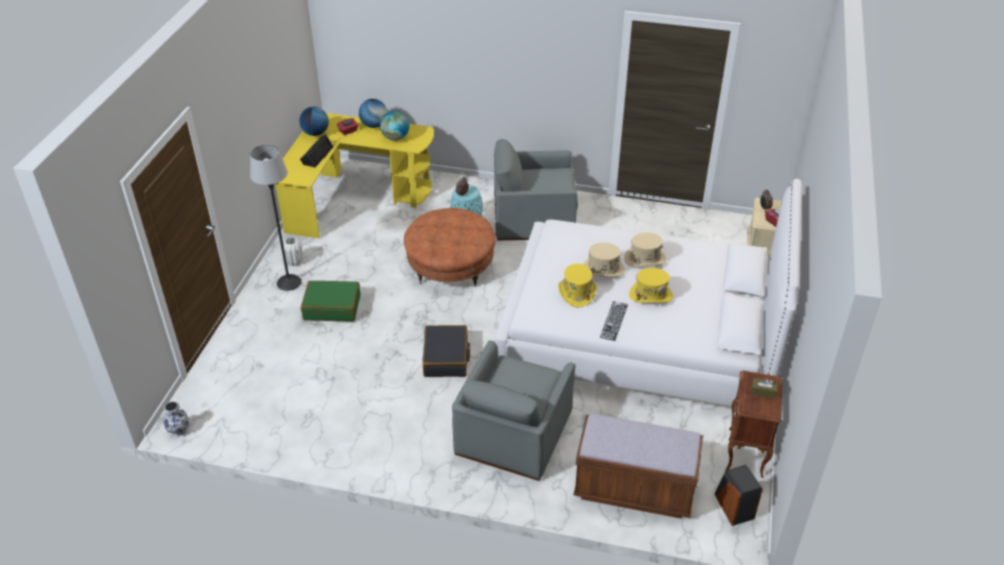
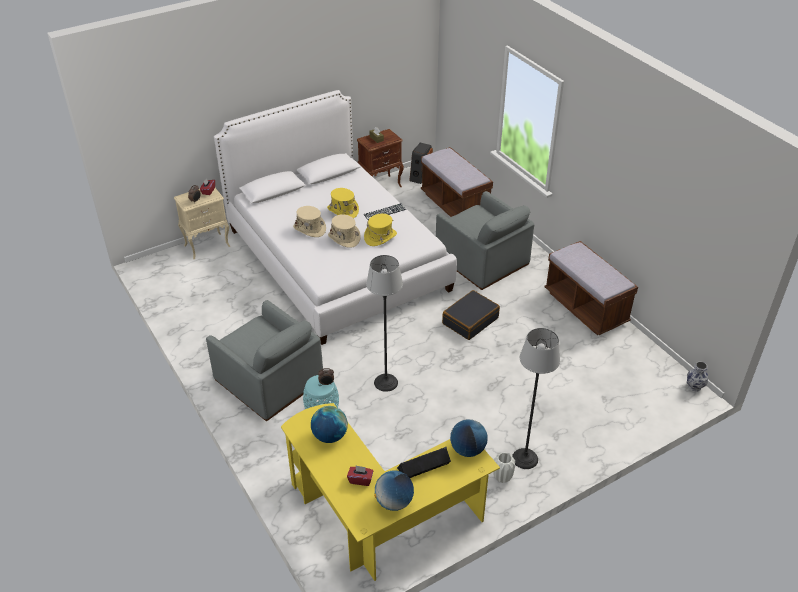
camera: 135 degrees left, 0 degrees up
green suitcase [301,281,360,321] -> none
globe [359,99,388,128] -> globe moved to [450,419,487,457]
brown ottoman [404,208,496,287] -> floor lamp [366,255,403,392]
grey armchair [452,340,575,481] -> grey armchair turned 75 degrees clockwise [436,191,534,290]
none -> brown bench [544,241,638,335]

